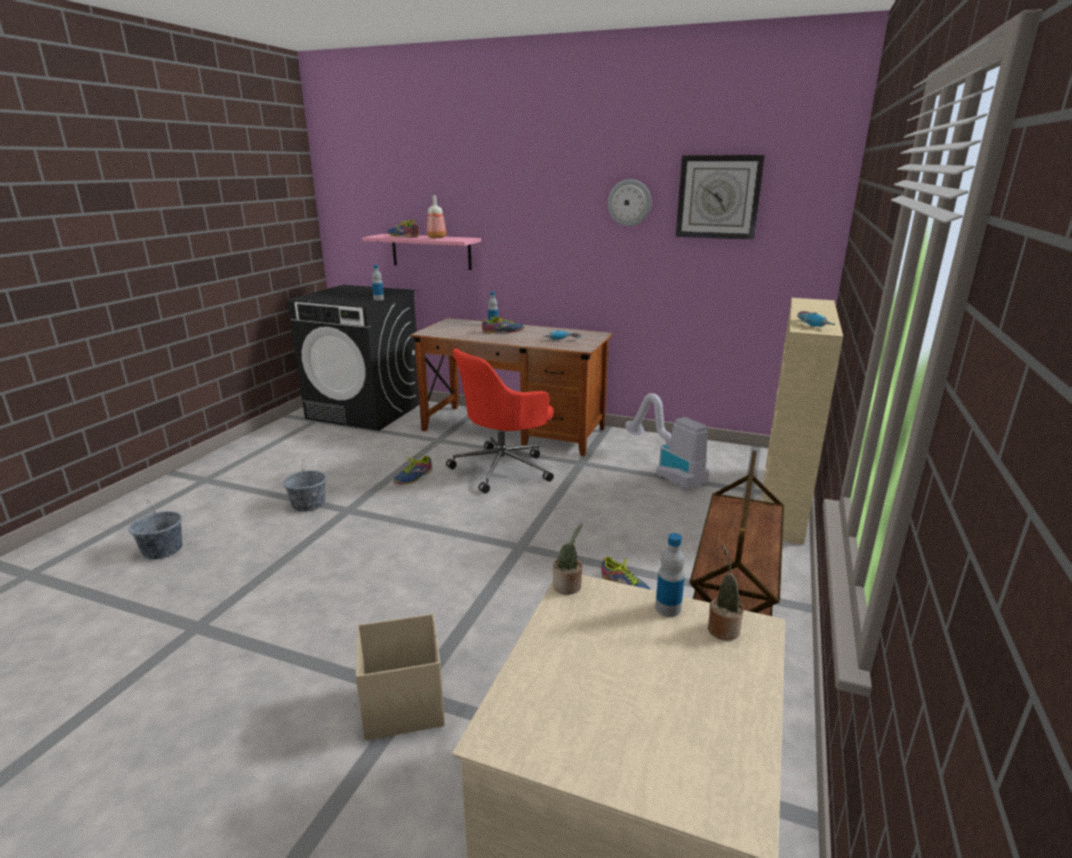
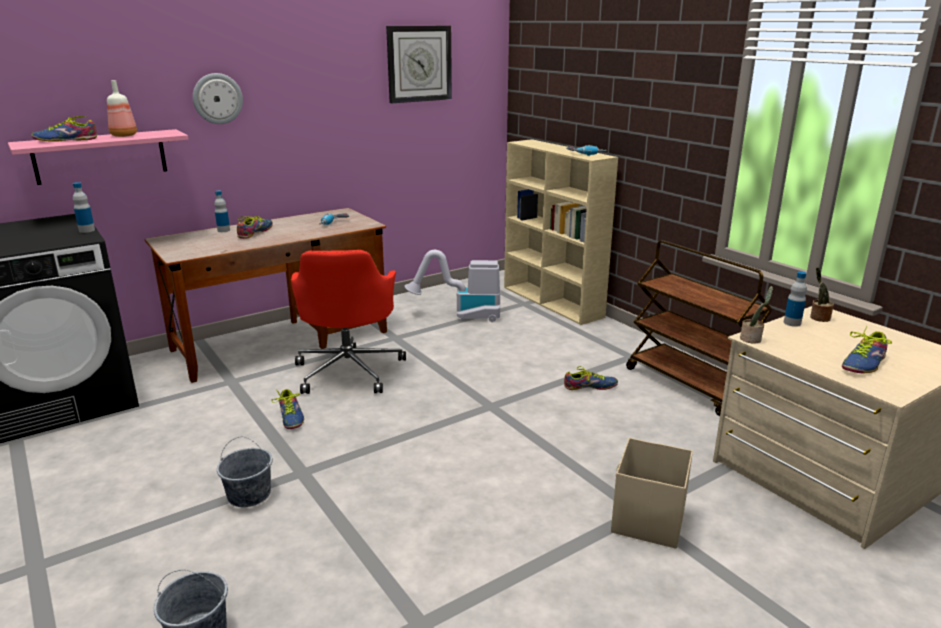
camera: 55 degrees left, 0 degrees up
wall clock [608,179,651,226] -> wall clock moved to [193,73,243,124]
none -> shoe [842,326,892,373]

